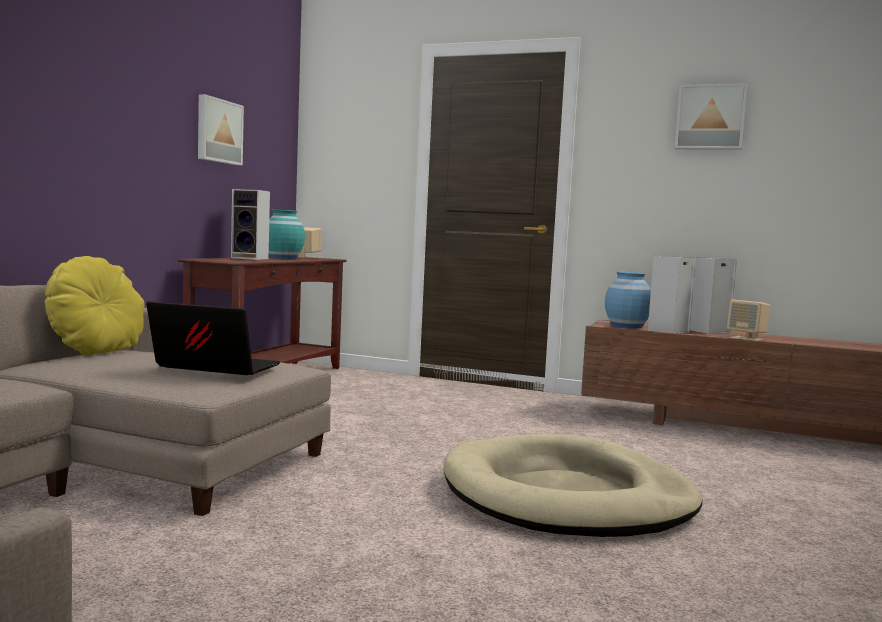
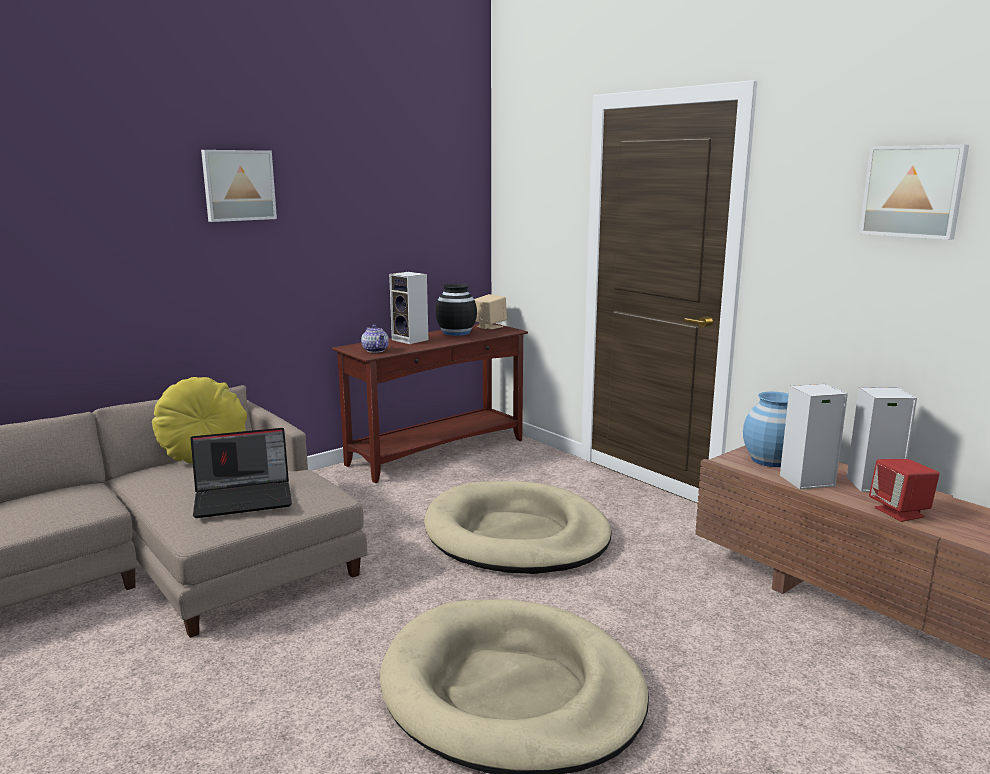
camera: 30 degrees right, 10 degrees up
laptop [146,301,280,375] -> laptop turned 120 degrees clockwise [190,428,292,518]
picture [198,94,244,165] -> picture moved to [201,150,277,222]
turquoise vase [269,210,305,259] -> black vase [435,284,477,336]
beige speaker [727,300,770,341] -> red speaker [869,459,940,522]
none -> teapot [361,325,389,353]
none -> beige dog bed [424,481,612,574]

